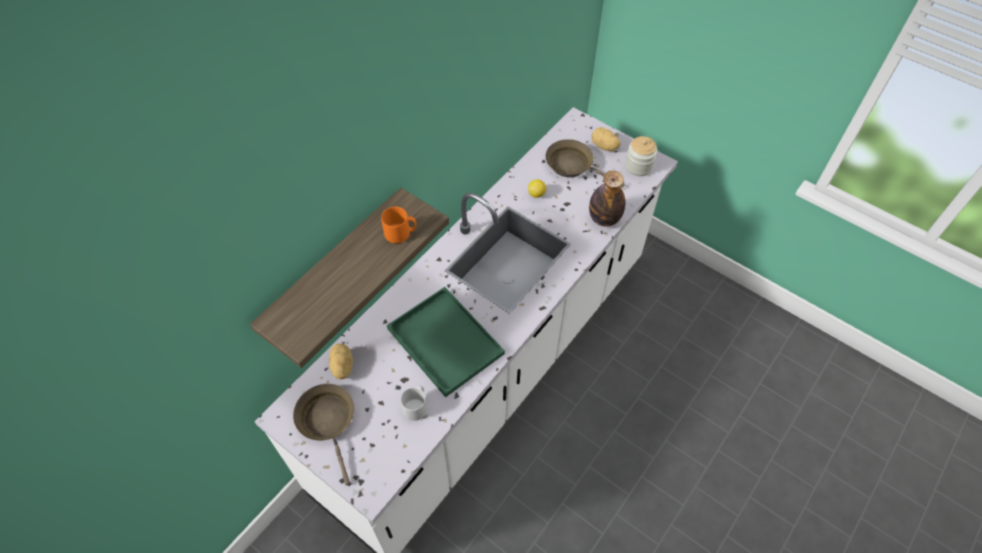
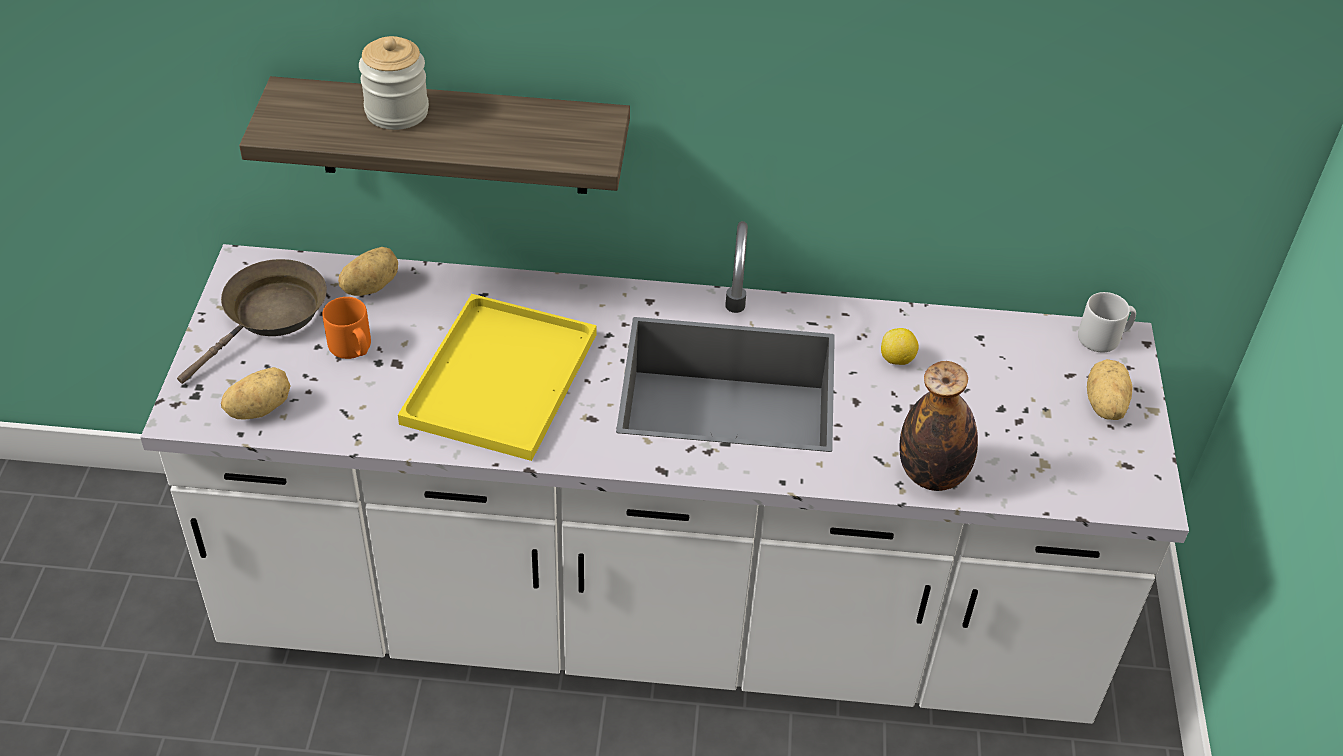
camera: 55 degrees right, 10 degrees down
orange mug [381,207,416,243] -> orange mug moved to [322,297,371,359]
green tray [387,287,505,397] -> yellow tray [398,294,596,461]
grey mug [400,385,427,421] -> grey mug moved to [1078,292,1136,353]
brown frying pan [545,139,624,188] -> none
jar [625,136,657,176] -> jar moved to [359,36,429,130]
none -> potato [221,367,290,420]

